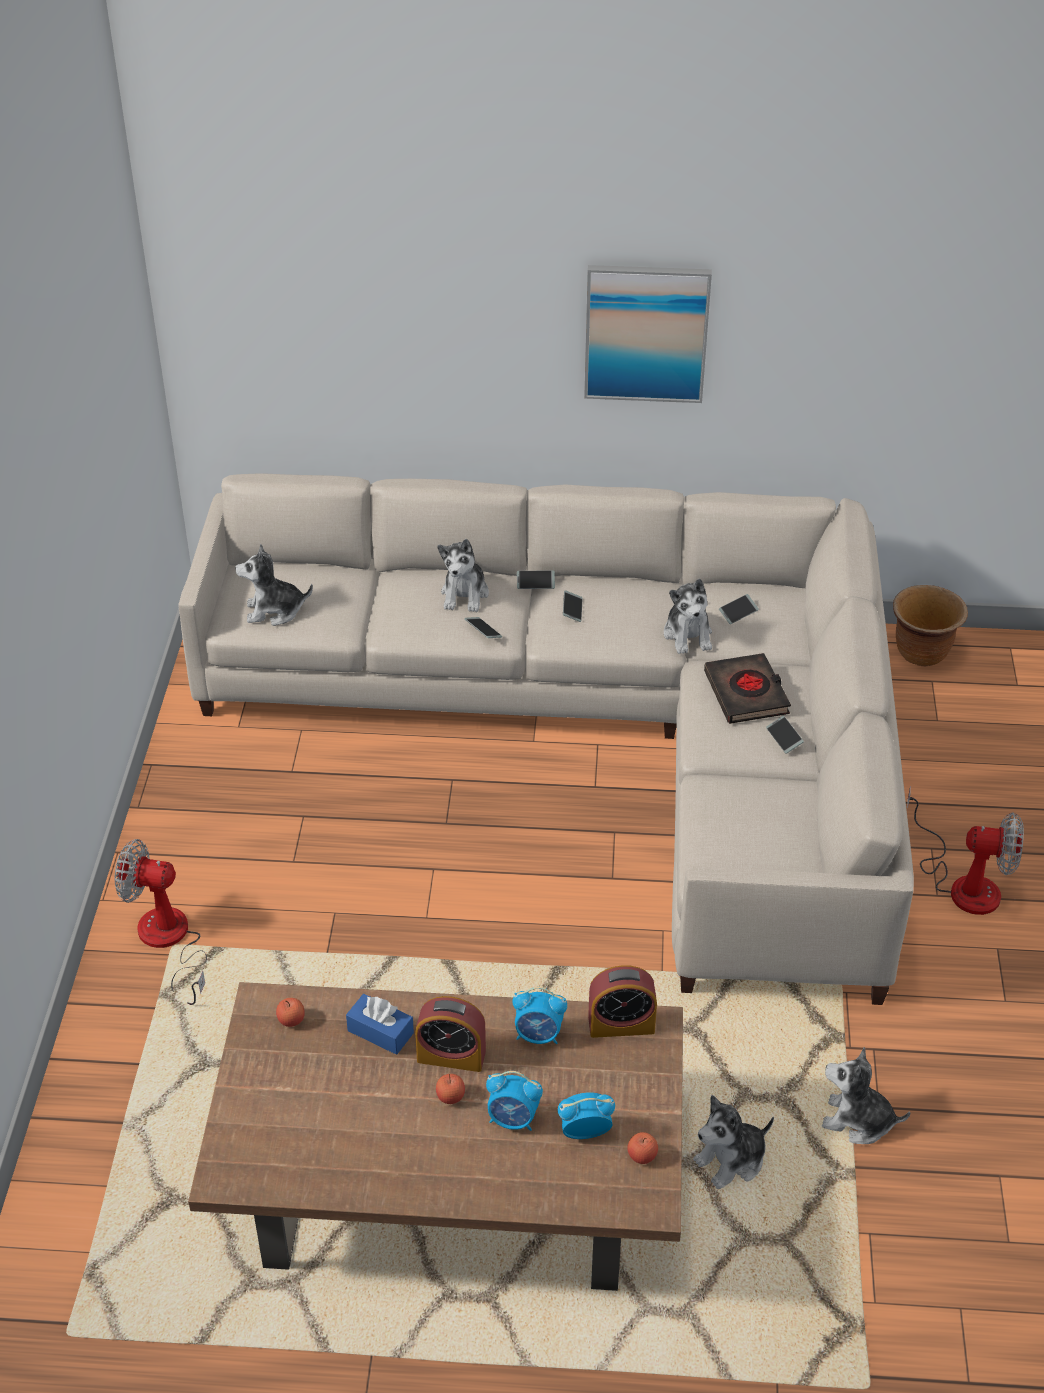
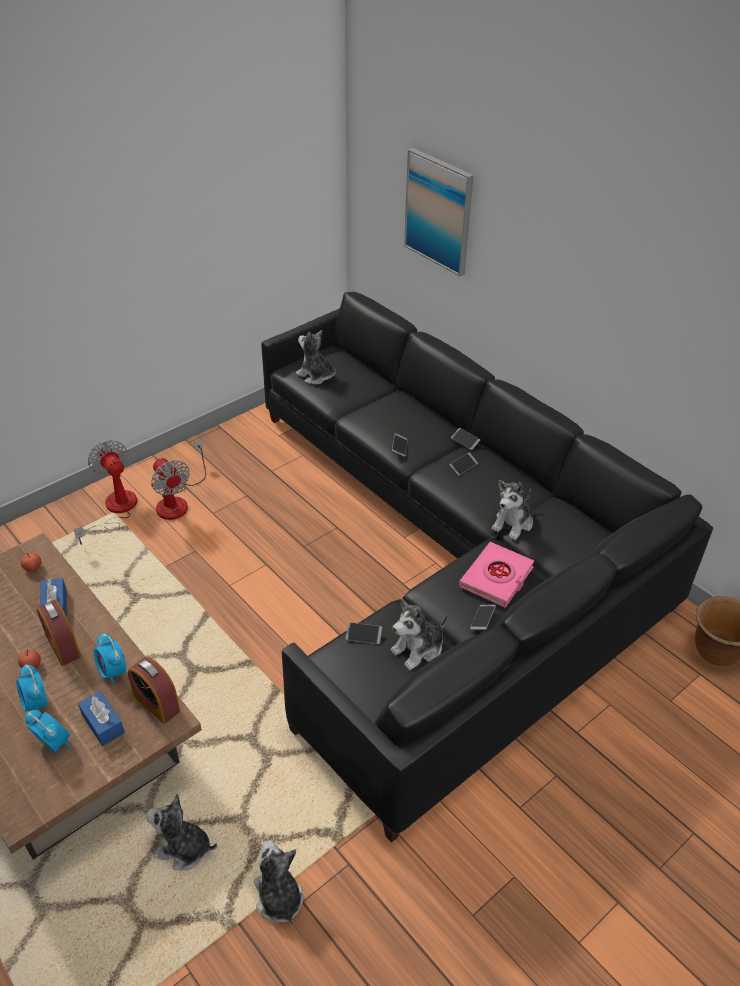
camera: 45 degrees right, 0 degrees up
beige sofa [178,473,914,1005] -> black sofa [261,292,713,843]
plush toy [437,539,489,612] -> plush toy moved to [390,599,448,670]
picture [584,265,712,403] -> picture moved to [404,148,474,276]
apple [627,1132,658,1164] -> none
black book [704,653,791,724] -> pink book [459,542,534,608]
phone [719,594,759,624] -> phone moved to [346,622,382,644]
fan [907,786,1024,915] -> fan moved to [151,439,206,520]
none -> blue tissue box [78,691,125,746]

